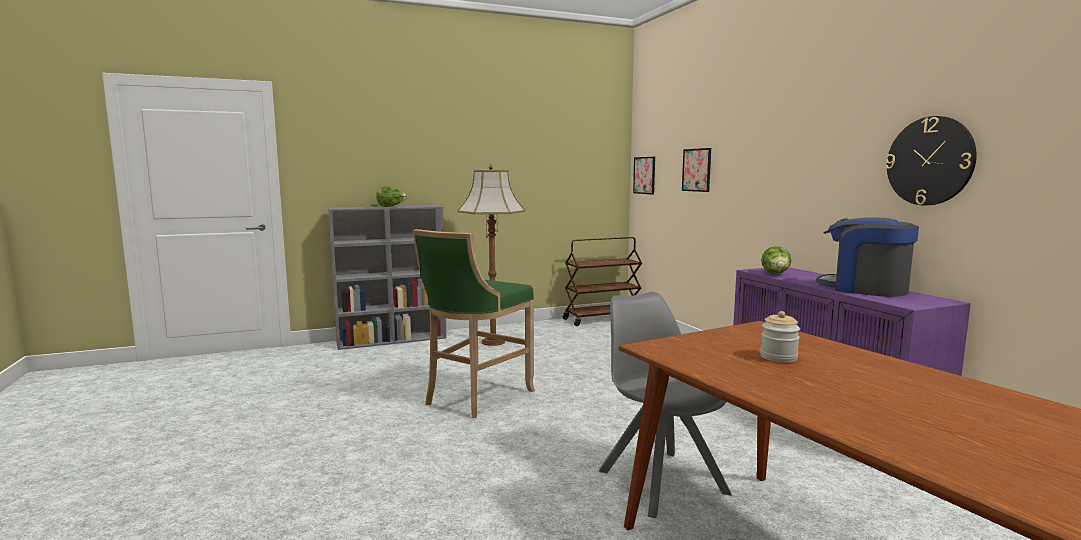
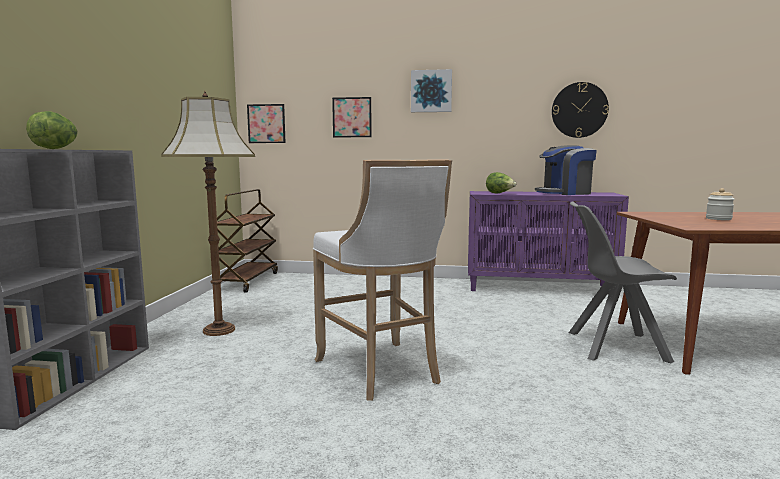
camera: 60 degrees left, 0 degrees up
green stool [412,229,535,418] -> white stool [313,159,452,401]
none -> picture [411,69,452,112]

